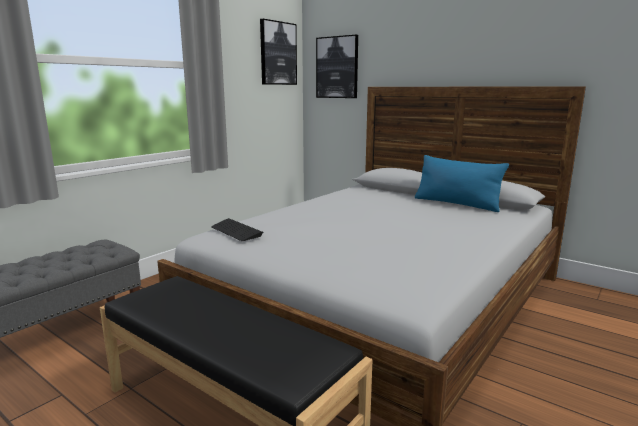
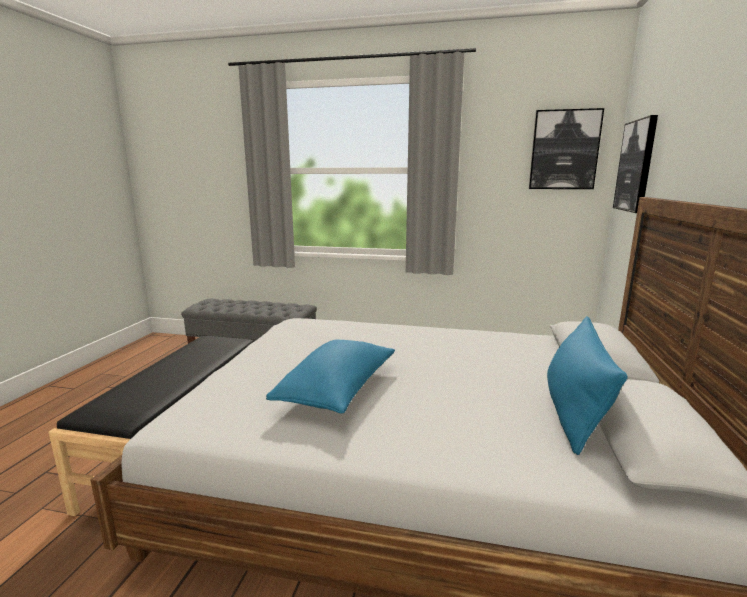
camera: 65 degrees right, 0 degrees up
keyboard [211,218,263,241] -> none
none -> blue pillow [266,340,395,413]

